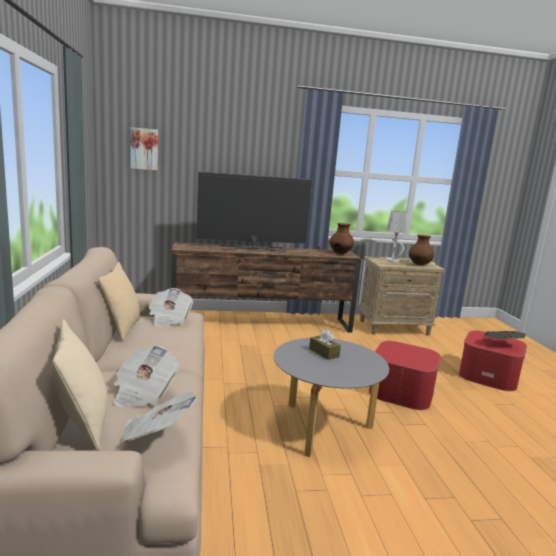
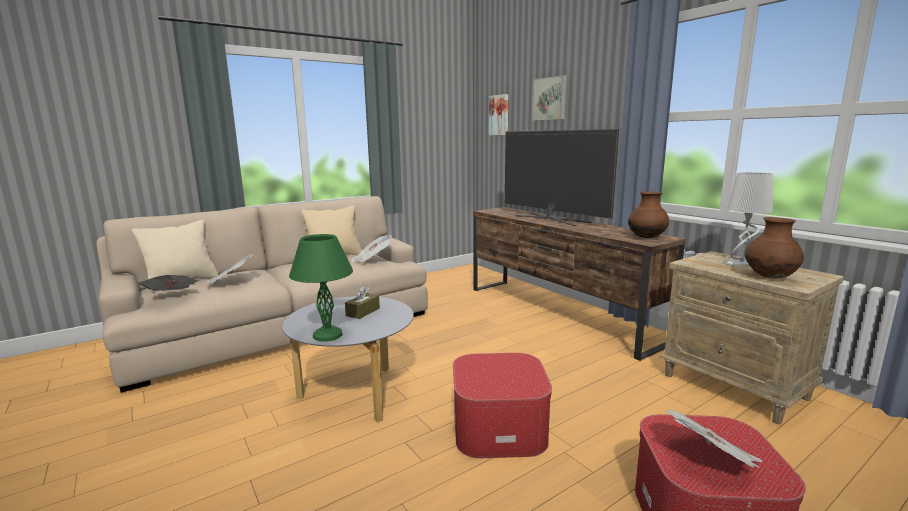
camera: 65 degrees right, 0 degrees up
none -> green table lamp [289,234,353,342]
none -> picture [532,75,567,121]

